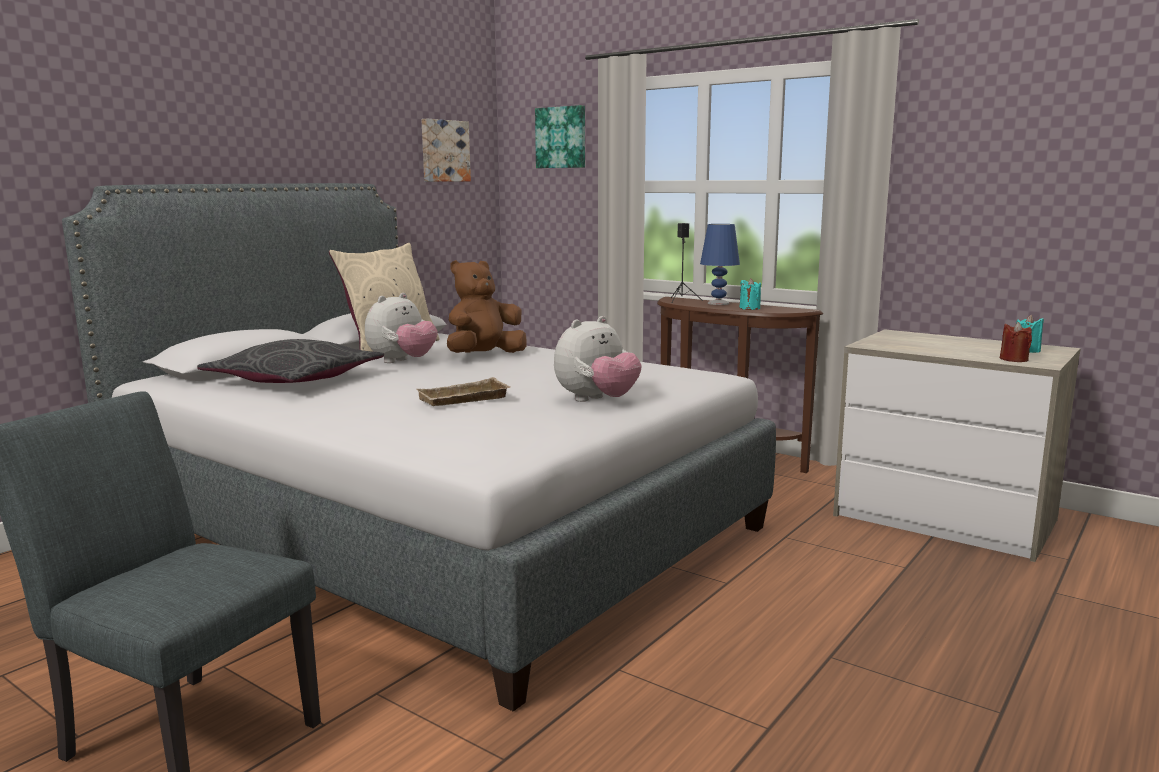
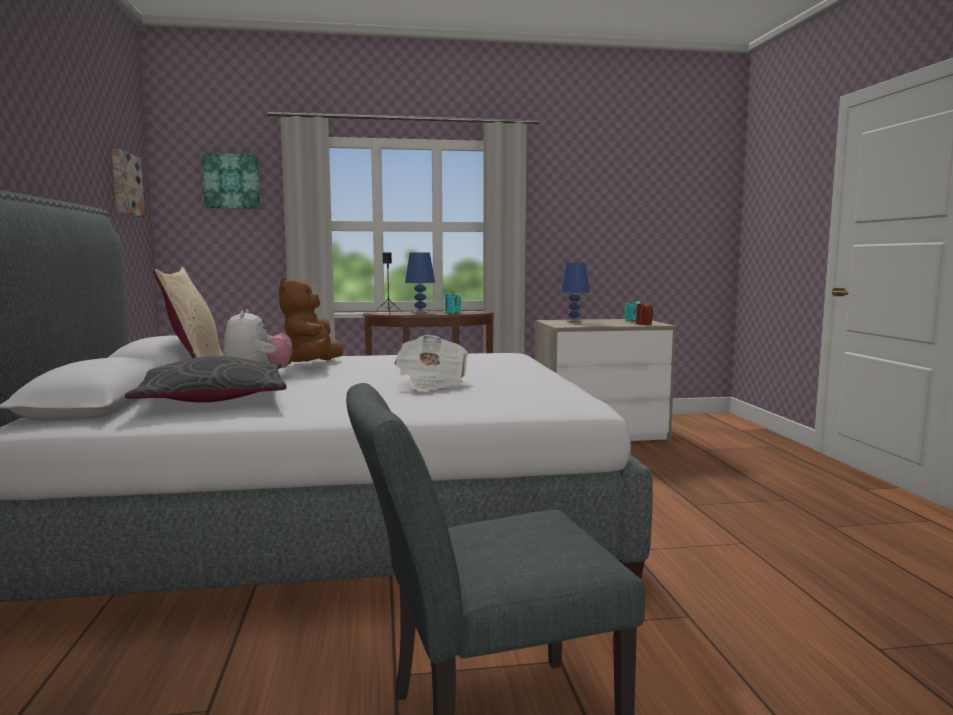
camera: 45 degrees left, 5 degrees down
beige tray [417,377,510,406] -> newspaper [394,335,468,391]
plush toy [554,316,642,402] -> none
none -> blue table lamp [560,263,590,322]

